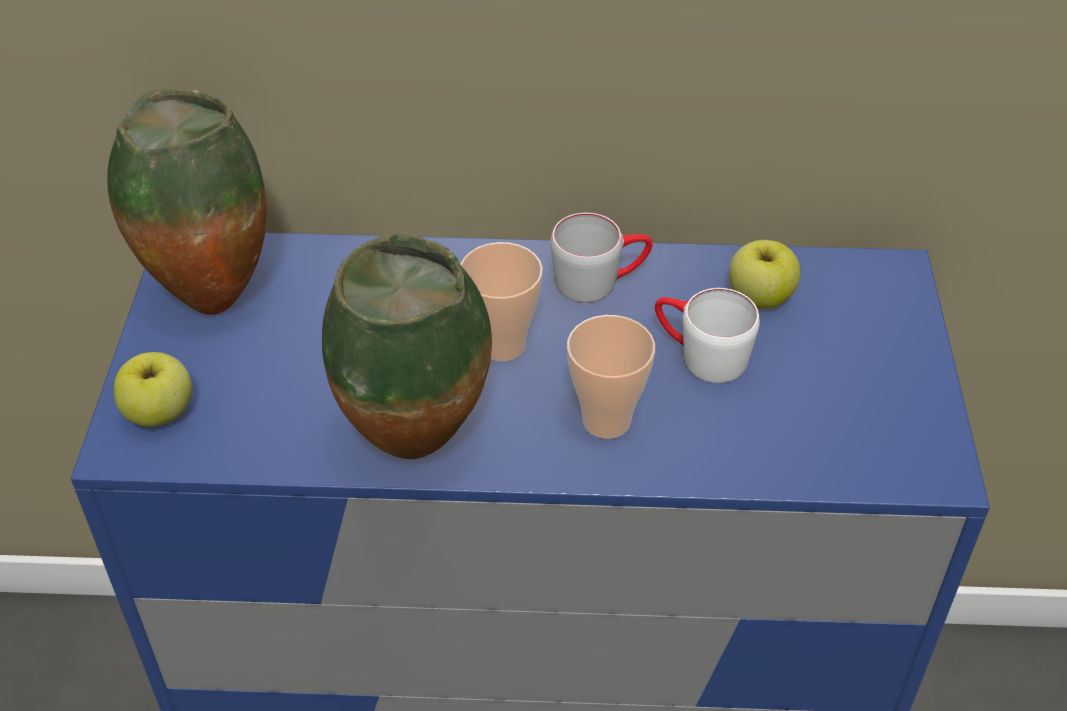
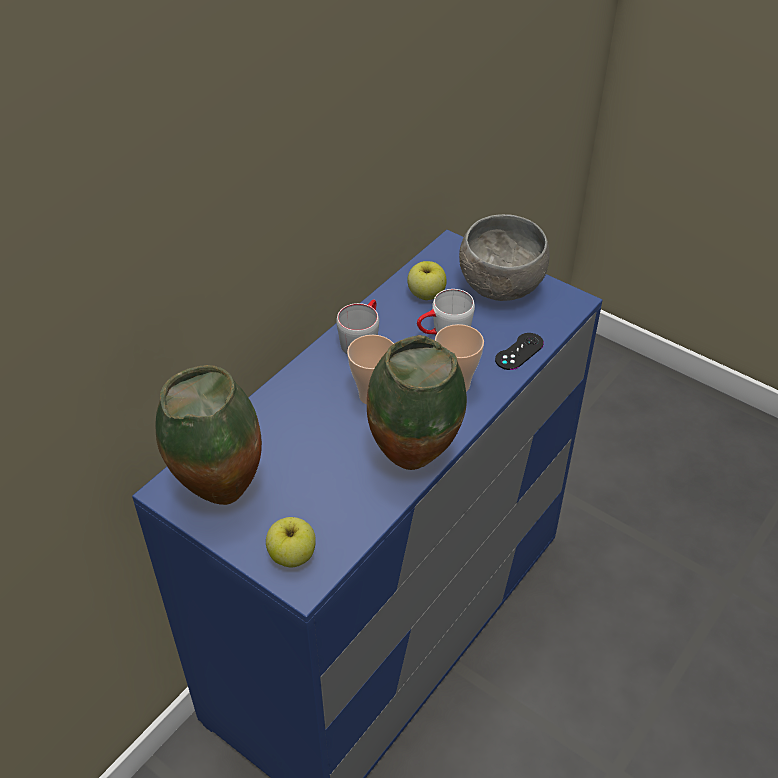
camera: 55 degrees left, 0 degrees up
none -> grey bowl [459,214,550,301]
none -> black game controller [495,333,544,370]

